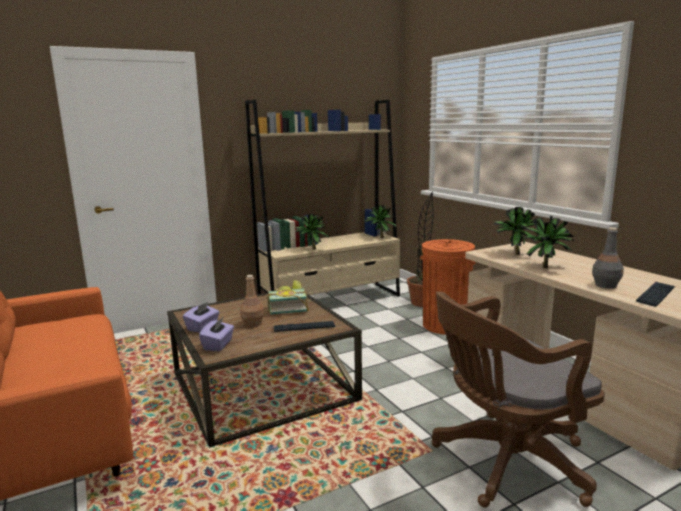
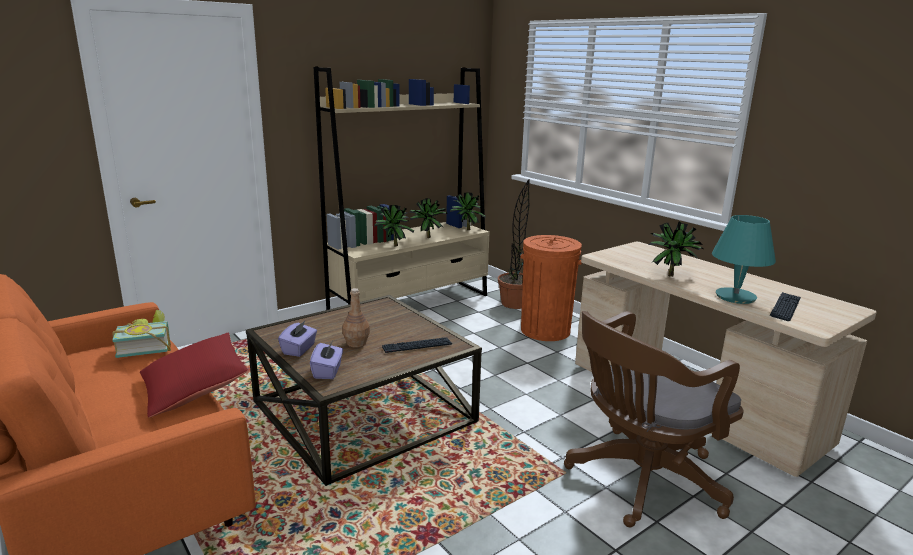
camera: 10 degrees left, 5 degrees up
book [267,280,309,314] -> book moved to [112,310,171,358]
potted plant [494,207,539,255] -> potted plant moved to [409,198,448,238]
grey bottle [592,227,624,289] -> turquoise table lamp [712,215,776,304]
none -> red pillow [140,333,248,418]

